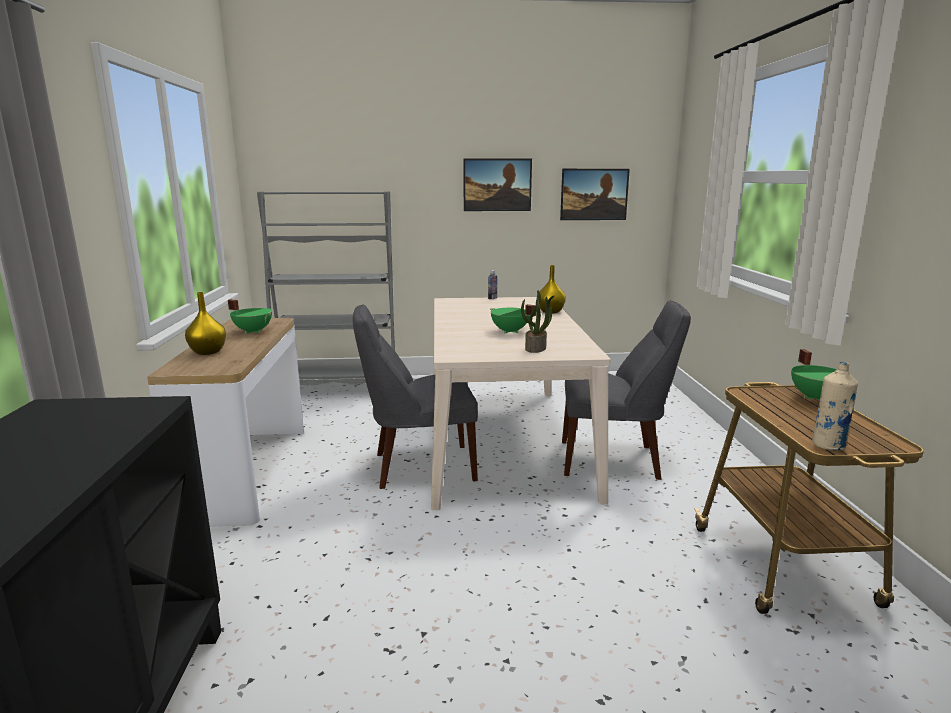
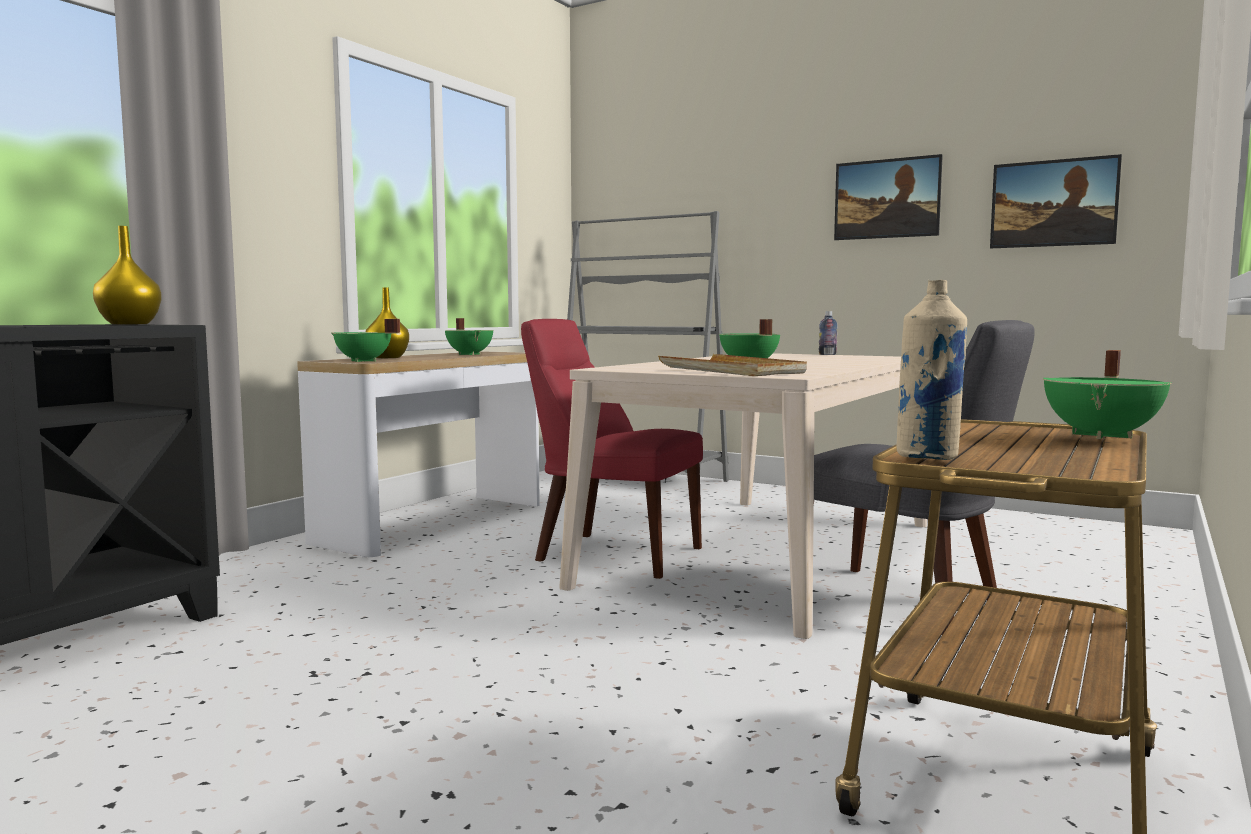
camera: 35 degrees right, 10 degrees down
grey chair [353,304,478,489] -> red chair [521,319,703,579]
potted plant [521,290,554,353] -> beige tray [658,354,807,376]
yellow vase [539,265,566,314] -> yellow vase moved to [93,226,162,324]
none -> green cooking pot [331,319,400,362]

